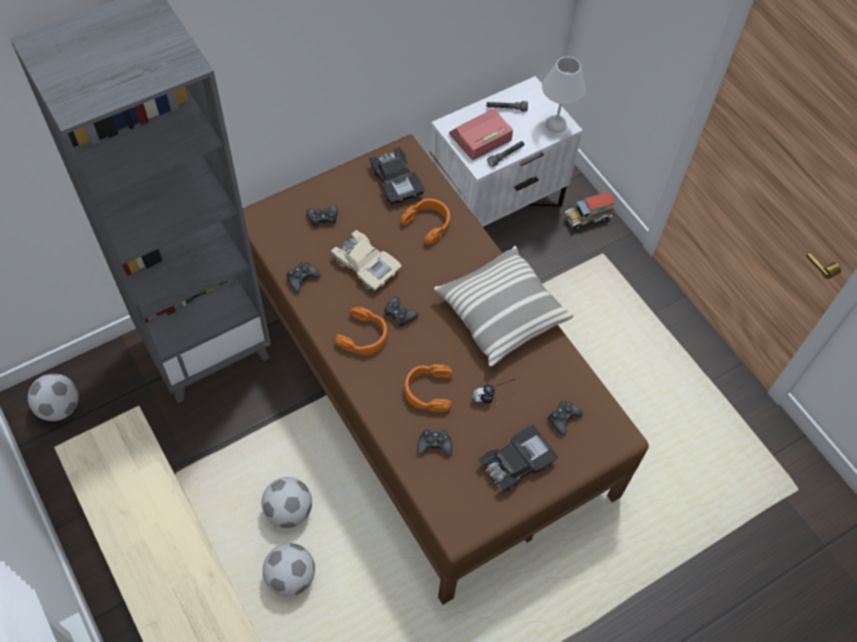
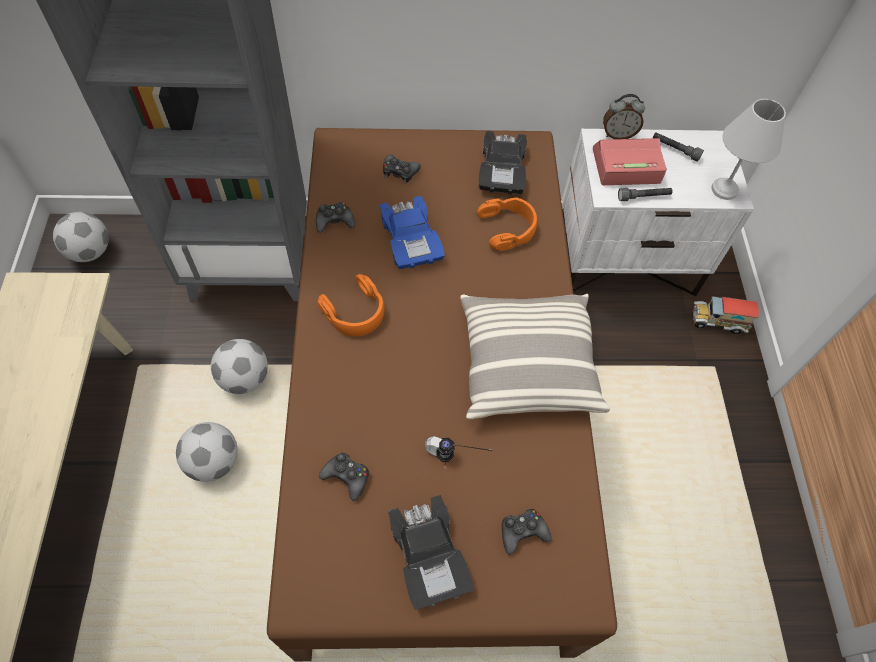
camera: 30 degrees right, 0 degrees up
football [263,543,315,596] -> football moved to [211,339,268,394]
beige toy car [331,230,402,291] -> blue toy car [379,196,445,269]
black game controller [384,296,418,327] -> none
orange headphones [404,364,454,412] -> none
black toy car [478,425,558,492] -> black toy car turned 75 degrees clockwise [388,495,474,610]
none -> alarm clock [603,94,645,139]

